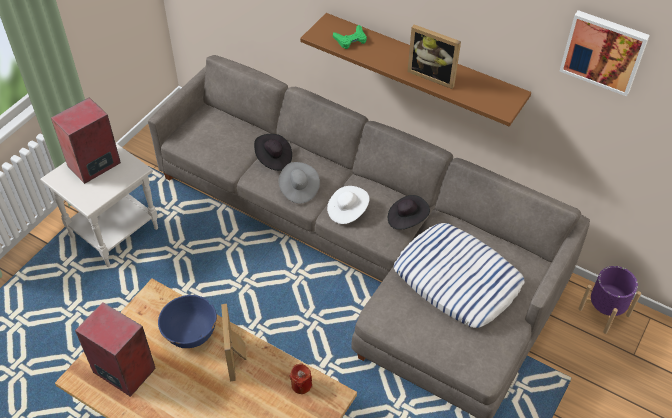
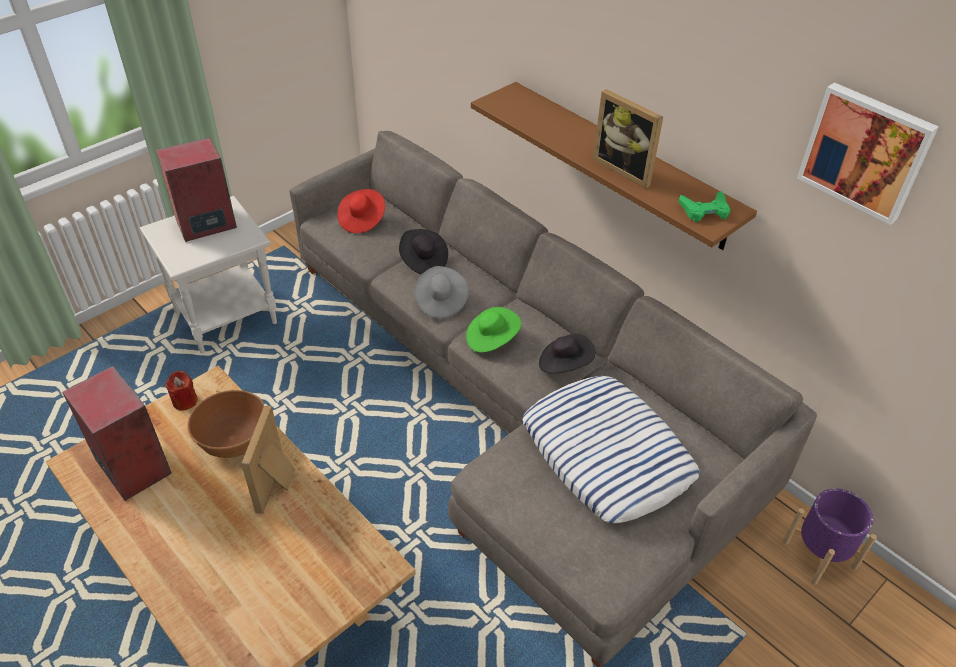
camera: 15 degrees right, 5 degrees down
blue bowl [158,295,217,348] -> brown bowl [187,390,264,458]
red candle [290,363,312,394] -> red candle moved to [165,371,198,411]
white hat [327,186,369,224] -> green hat [466,307,521,353]
green game controller [333,25,367,49] -> green game controller moved to [679,191,730,222]
none -> red hat [337,189,385,233]

